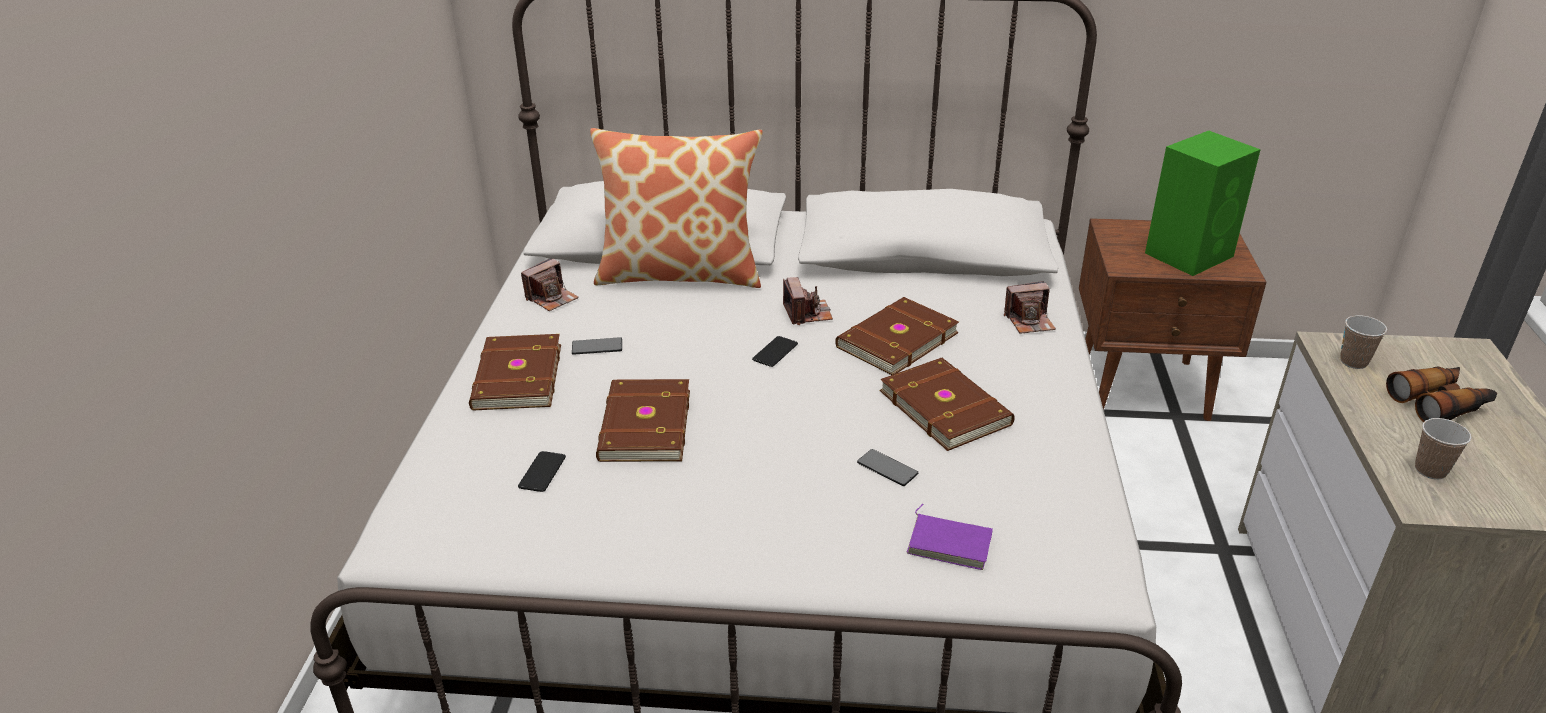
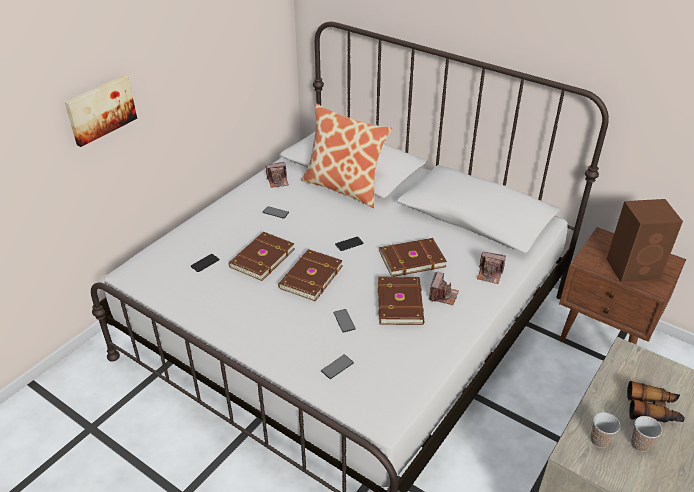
camera: 30 degrees right, 5 degrees up
brown book [469,334,561,410] -> brown book moved to [278,249,343,301]
camera [783,277,833,325] -> camera moved to [429,271,459,305]
purple book [906,504,993,570] -> phone [321,355,354,379]
green speaker [1145,131,1261,276] -> brown speaker [607,199,683,282]
cup [1340,315,1387,369] -> cup moved to [631,416,662,452]
none -> picture [65,75,137,147]

